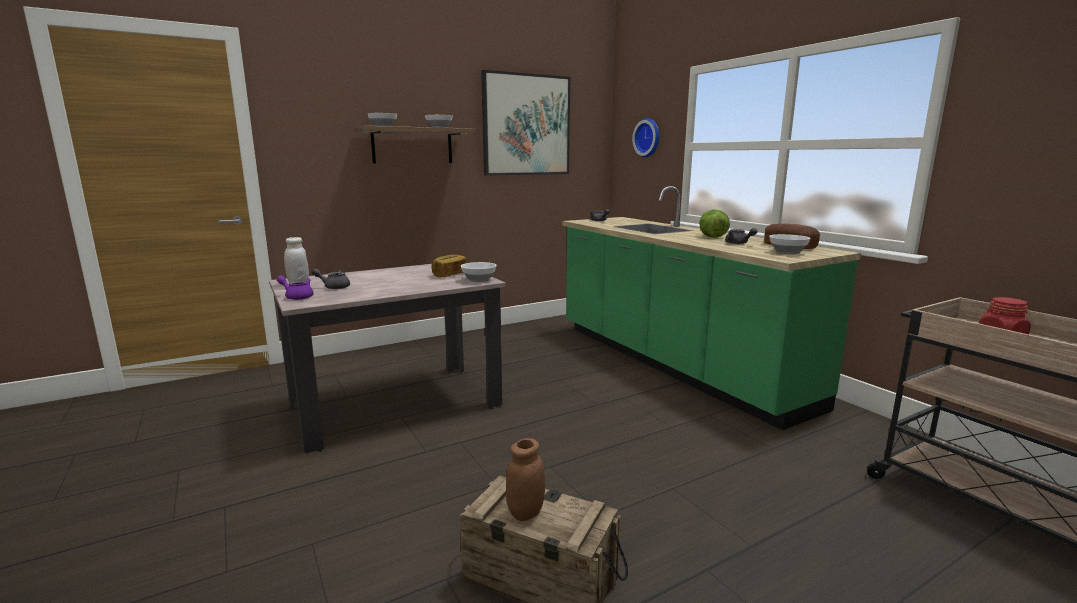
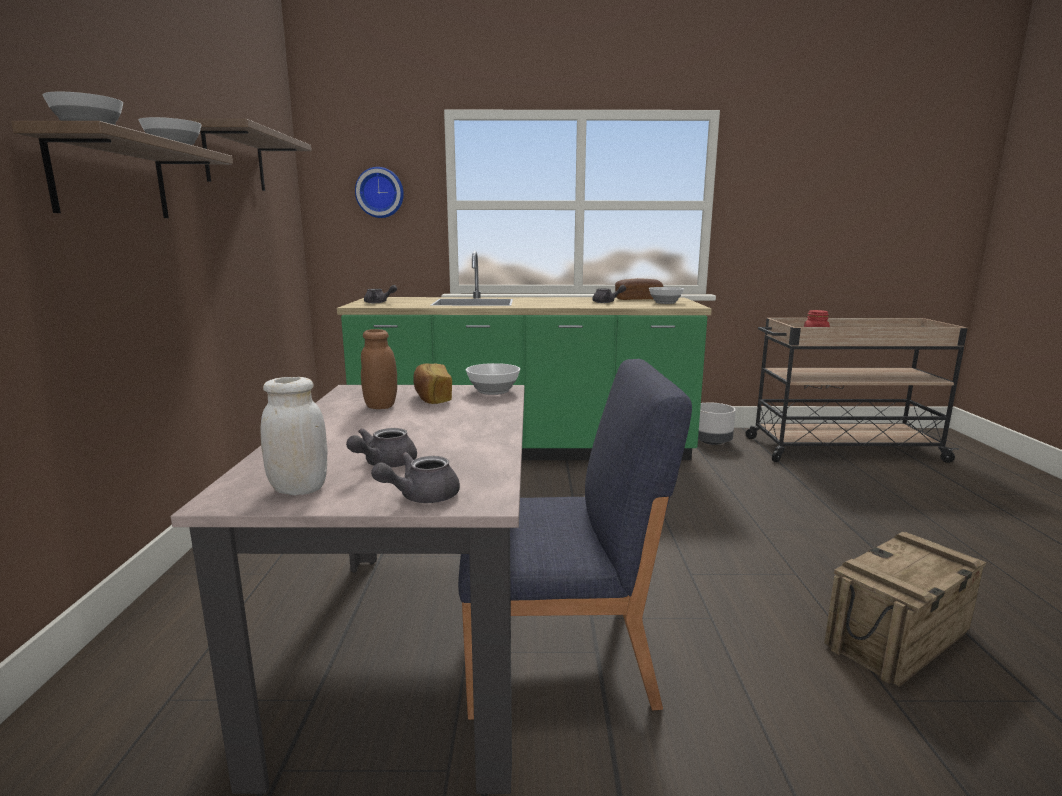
camera: 60 degrees left, 0 degrees up
purple teapot [277,276,314,300] -> grey teapot [371,452,460,503]
picture [481,70,570,176] -> shelf [188,119,312,191]
brown jar [506,438,546,521] -> brown jar moved to [361,329,397,409]
lettuce [699,209,730,238] -> none
none -> blue chair [458,359,692,720]
none -> grey planter [698,403,736,445]

